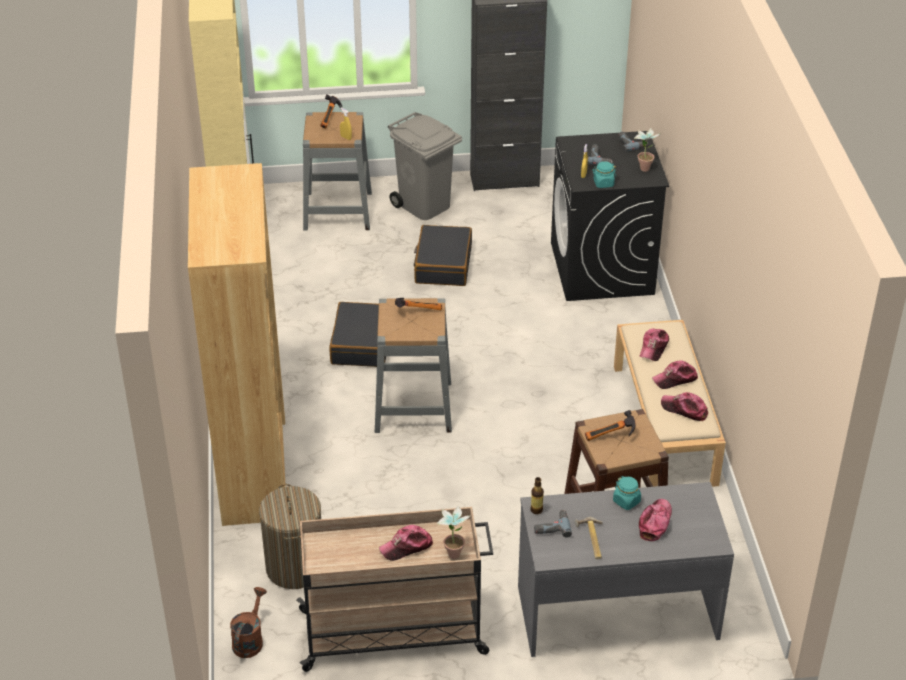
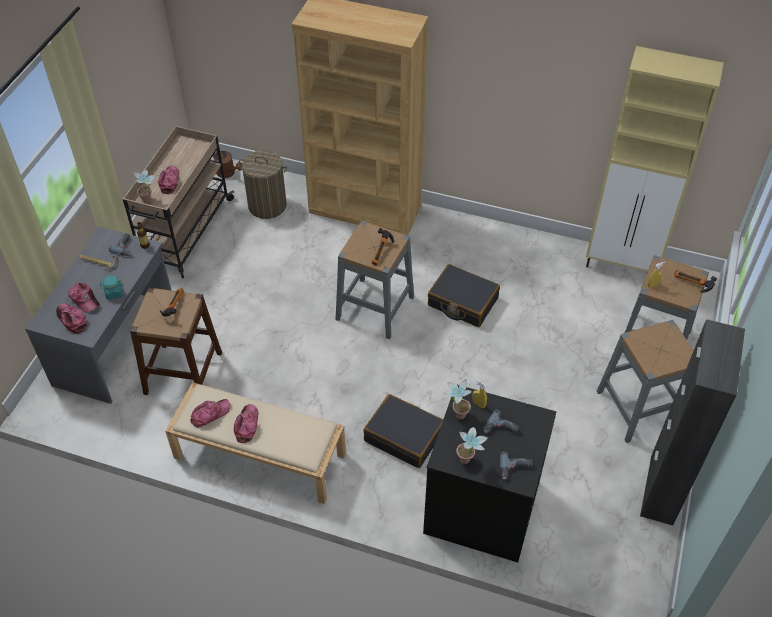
camera: 115 degrees right, 10 degrees up
grey trash can [388,112,462,220] -> grey stool [597,320,694,443]
black suitcase [414,225,472,286] -> black suitcase moved to [363,394,443,468]
turquoise jar [592,161,616,188] -> potted plant [443,379,472,419]
cap [640,328,669,361] -> cap moved to [56,303,87,334]

